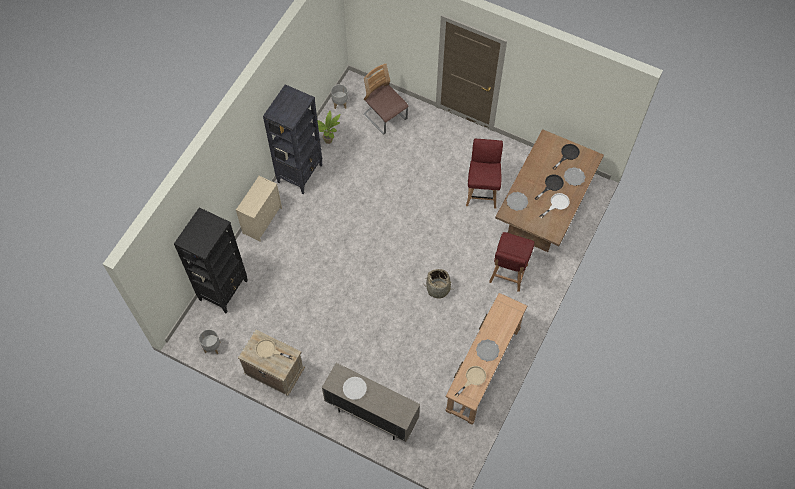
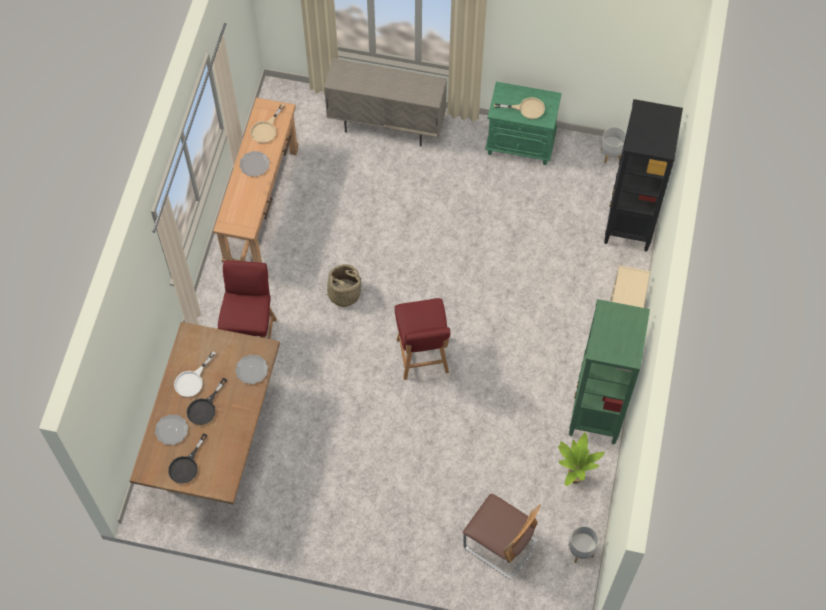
camera: 165 degrees right, 0 degrees up
beige nightstand [238,329,305,396] -> green nightstand [485,82,562,165]
black bookcase [263,84,322,194] -> green bookcase [569,299,650,445]
white plate [343,377,367,400] -> none
red chair [466,139,503,209] -> red chair moved to [395,298,451,380]

